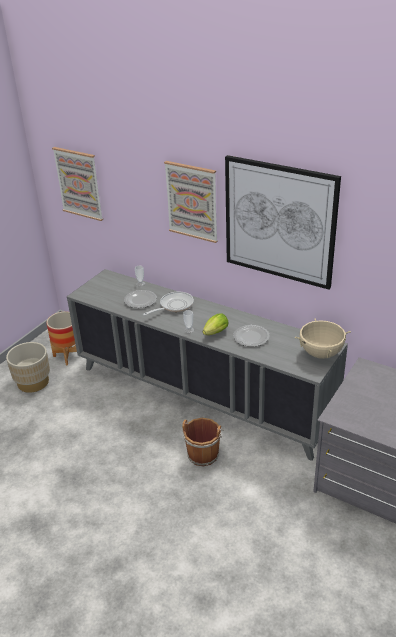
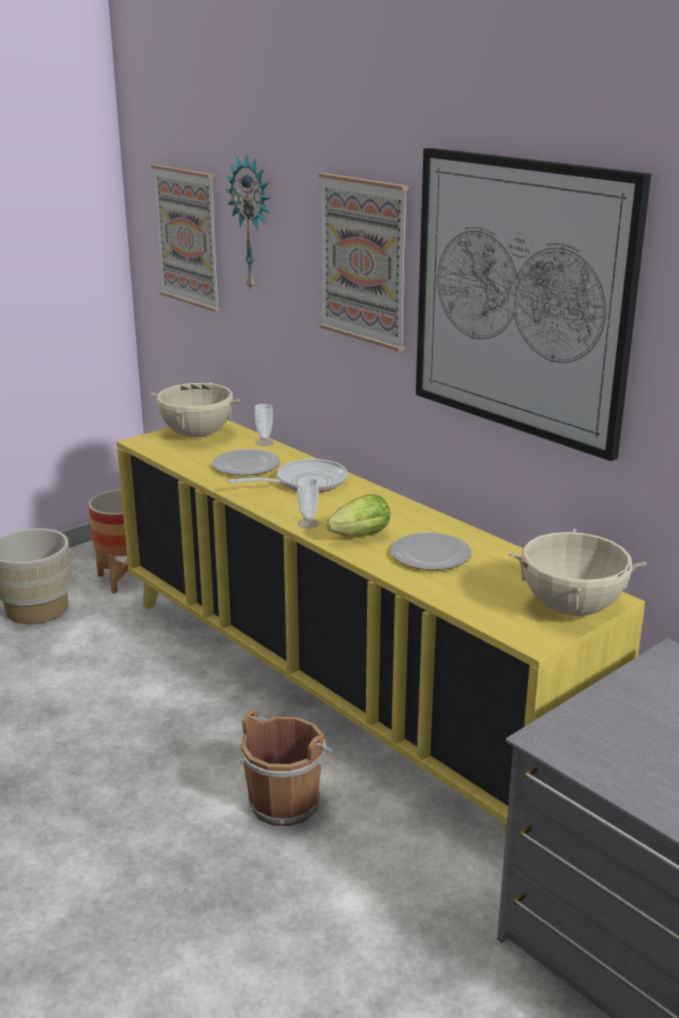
camera: 15 degrees right, 10 degrees down
grey cabinet [67,269,348,461] -> yellow cabinet [117,420,645,837]
none -> beige cooking pot [150,382,241,438]
none -> wall clock [226,154,271,290]

